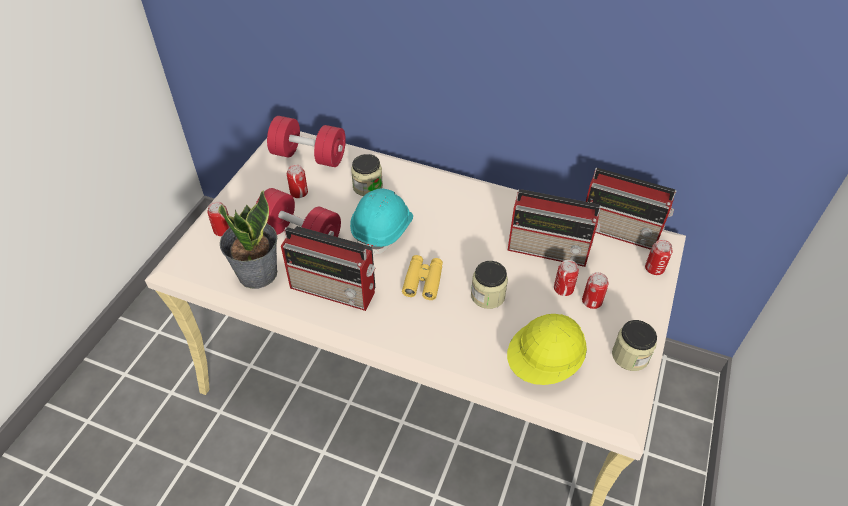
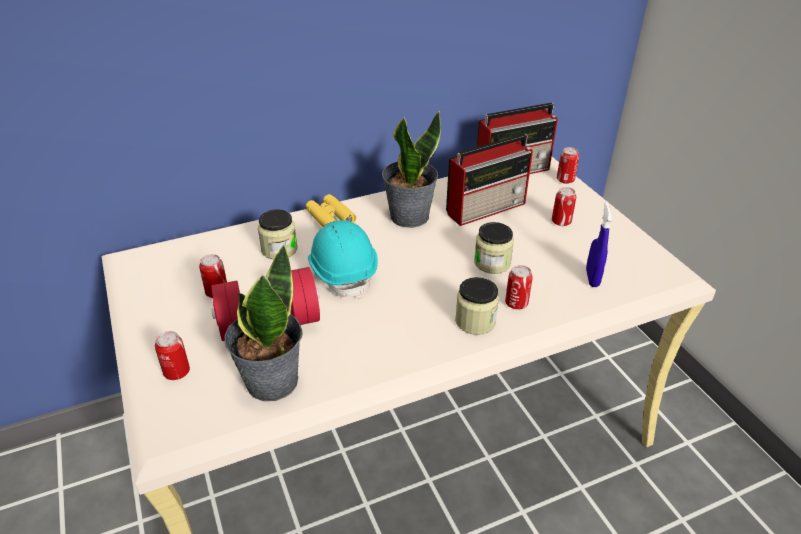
camera: 45 degrees left, 10 degrees down
red dumbbell [267,116,346,167] -> none
radio [281,226,375,311] -> none
yellow binoculars [402,255,443,300] -> yellow binoculars moved to [306,194,356,228]
yellow hard hat [507,314,587,385] -> blue spray bottle [586,202,612,287]
can [554,260,579,296] -> can moved to [505,265,533,309]
jar [612,320,657,371] -> jar moved to [455,277,499,335]
none -> potted plant [382,111,441,228]

